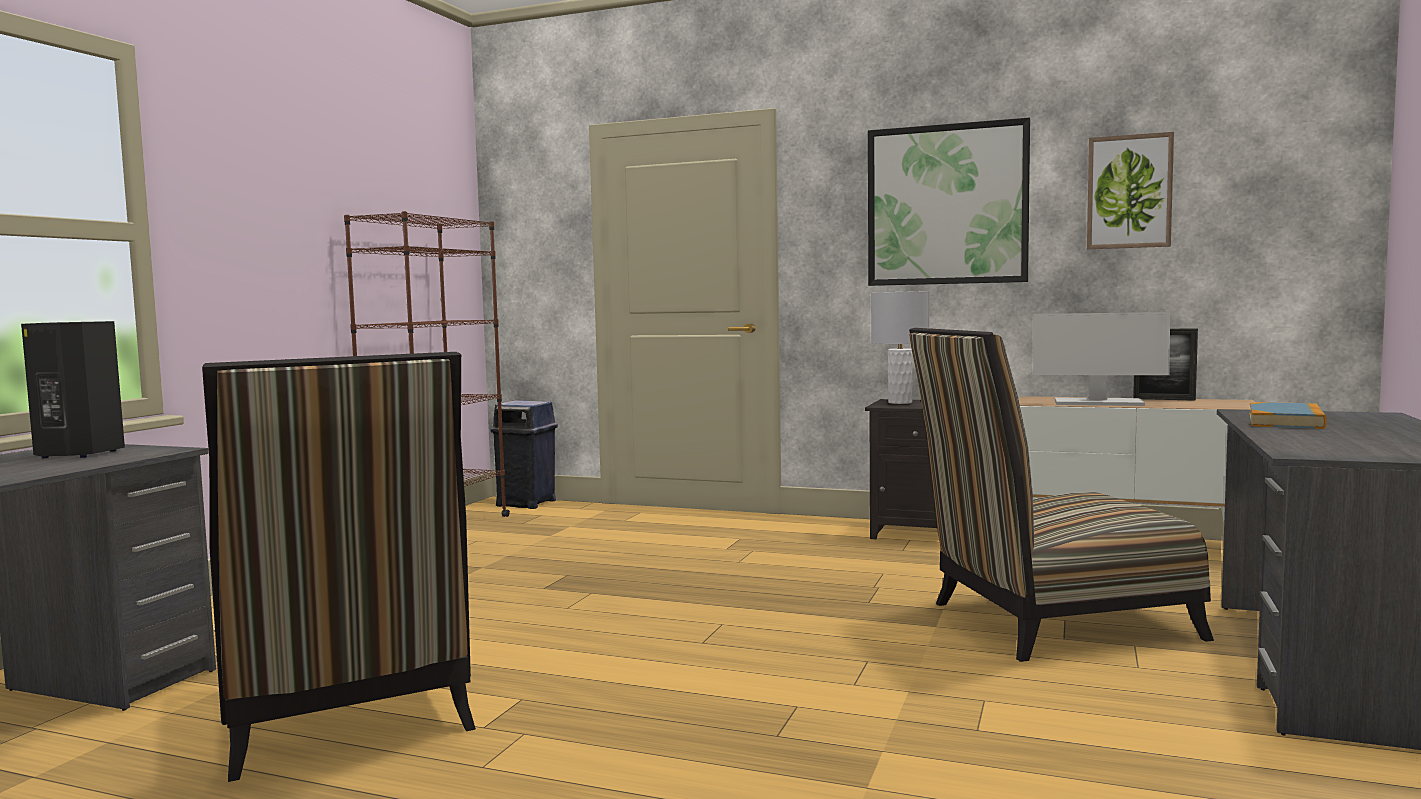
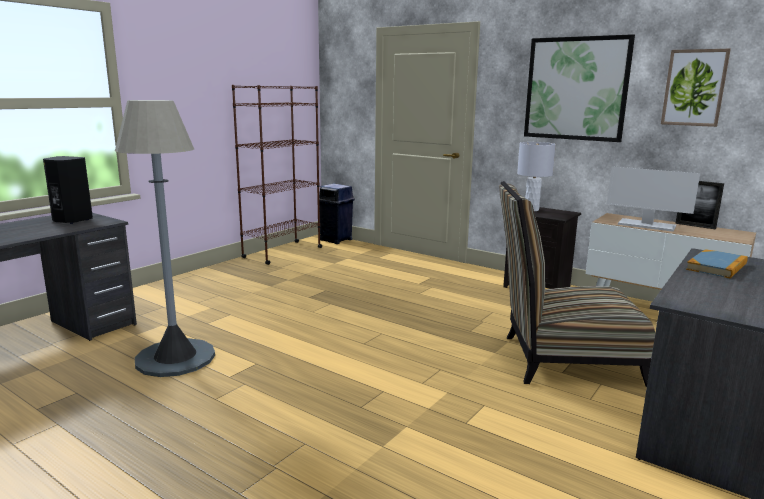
camera: 15 degrees right, 10 degrees up
chair [202,352,476,782] -> grey floor lamp [115,100,215,377]

